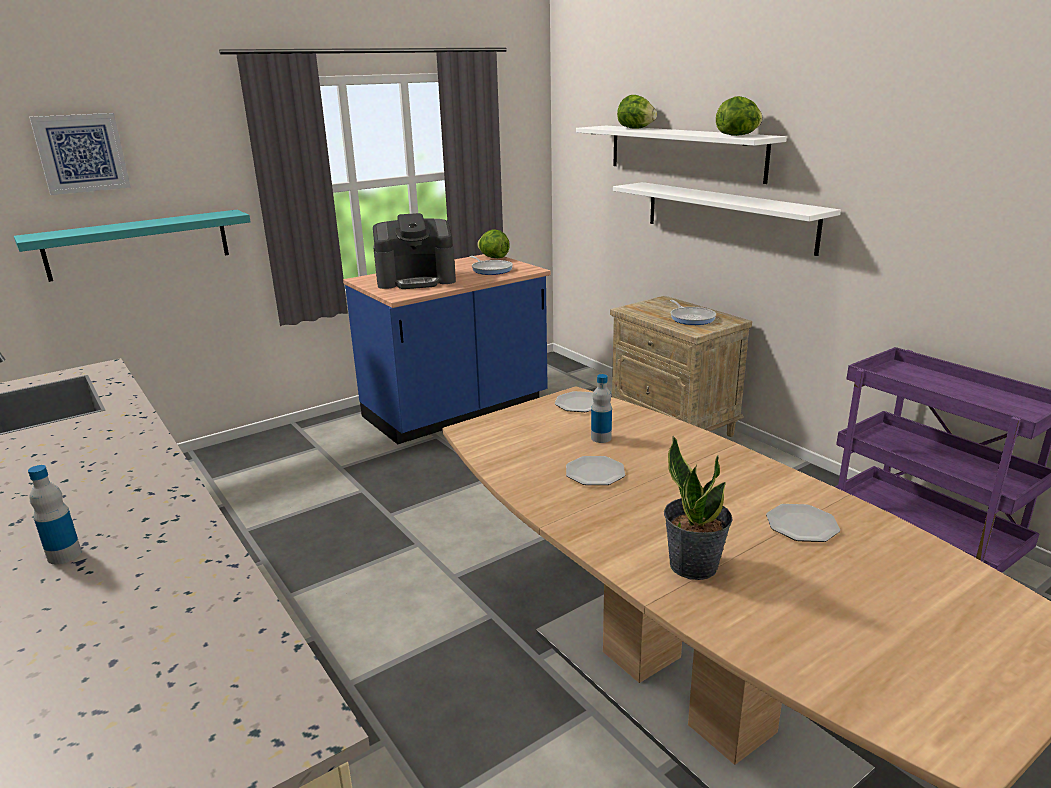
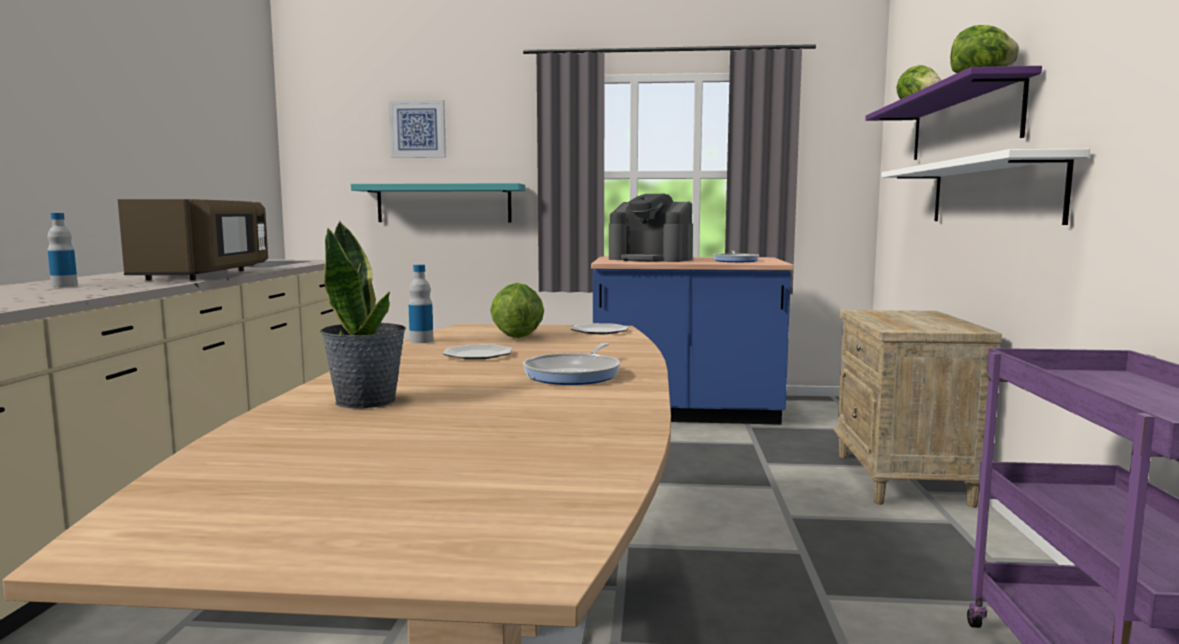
camera: 40 degrees right, 15 degrees down
lettuce [477,229,510,258] -> lettuce moved to [490,283,544,338]
white shelf [576,126,787,184] -> purple shelf [865,66,1042,160]
bottle [591,374,612,443] -> bottle moved to [408,265,433,343]
frying pan [670,300,716,325] -> frying pan moved to [523,343,620,385]
plate [766,504,840,542] -> none
none -> brown microwave [118,199,268,280]

